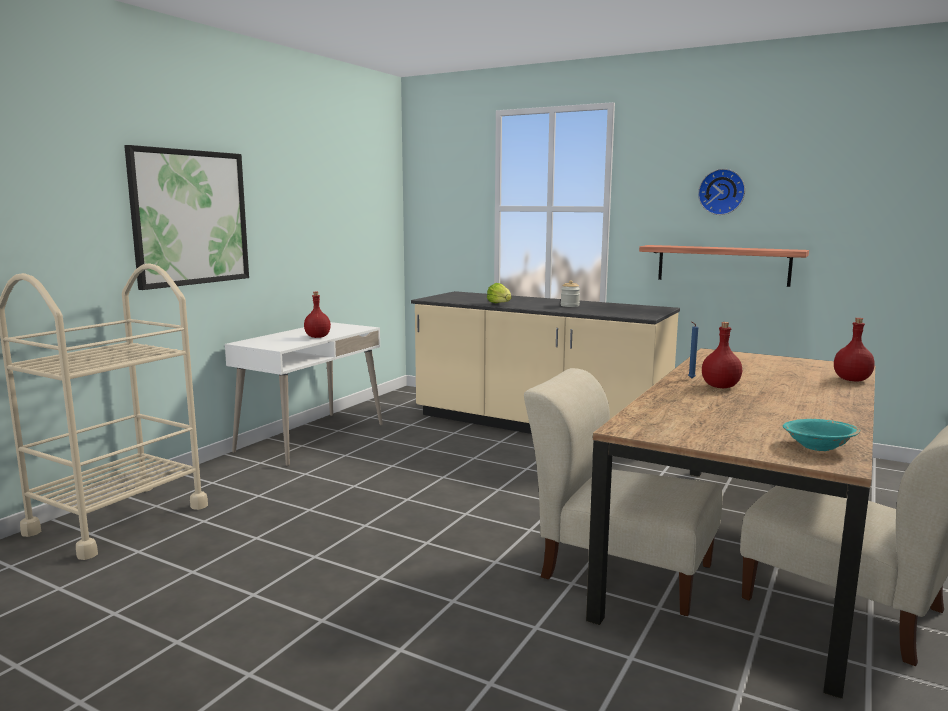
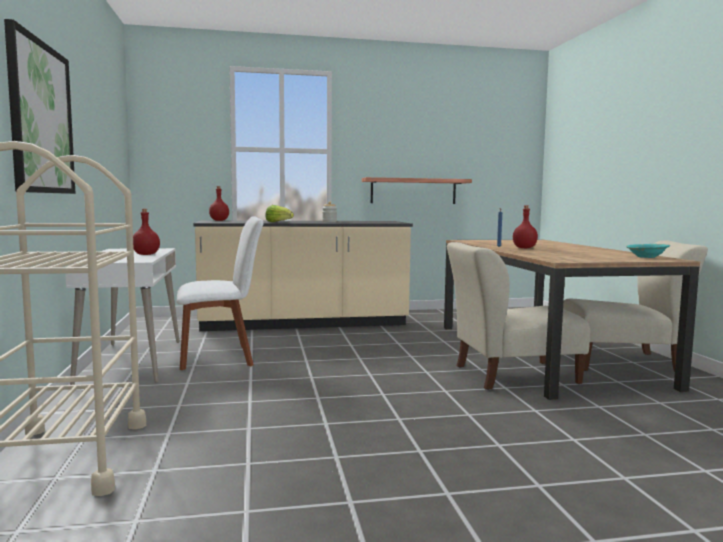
camera: 40 degrees left, 5 degrees down
wall clock [698,169,745,215] -> none
red bottle [834,318,875,381] -> red bottle moved to [209,186,229,221]
none -> white chair [177,216,263,370]

